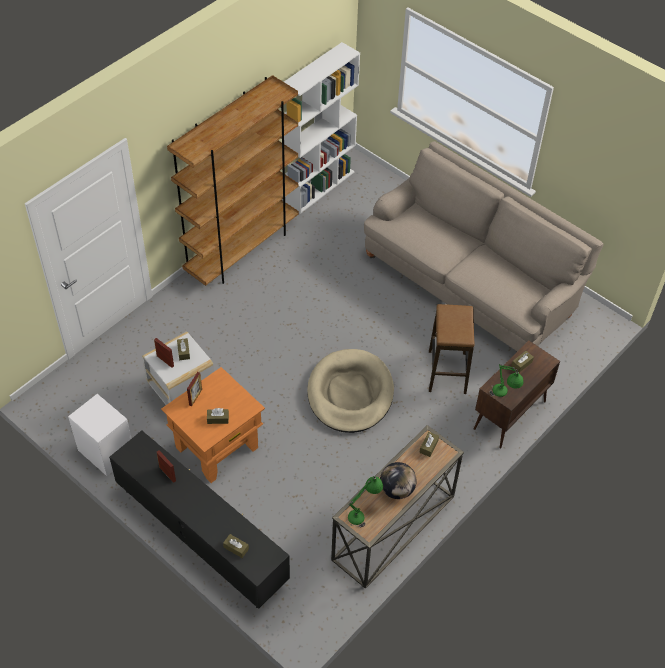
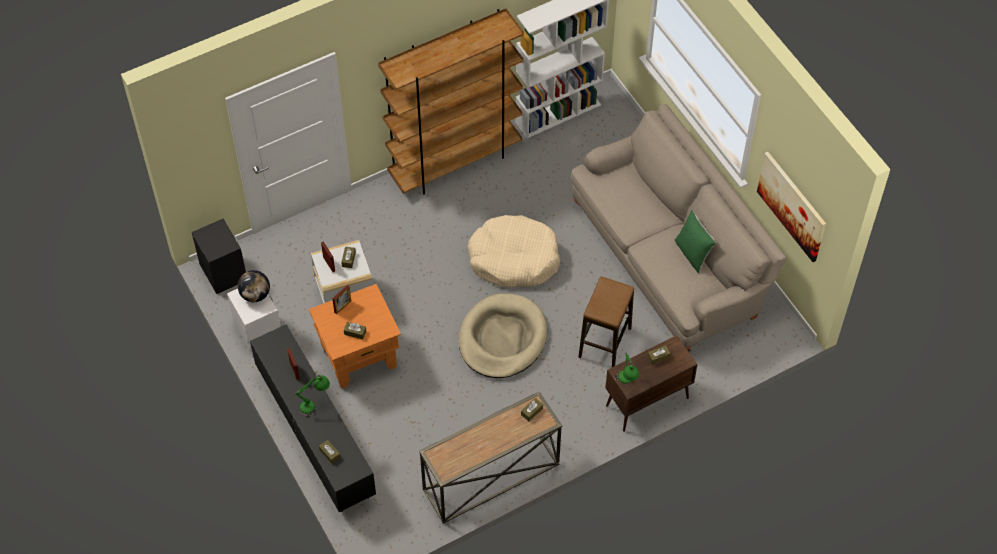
camera: 20 degrees right, 5 degrees up
green table lamp [348,476,383,528] -> green table lamp moved to [295,375,330,417]
globe [380,462,417,499] -> globe moved to [238,270,270,302]
none -> black nightstand [192,219,246,294]
none -> beige dog bed [467,215,560,287]
none -> green pillow [675,210,716,273]
none -> picture [757,152,826,262]

